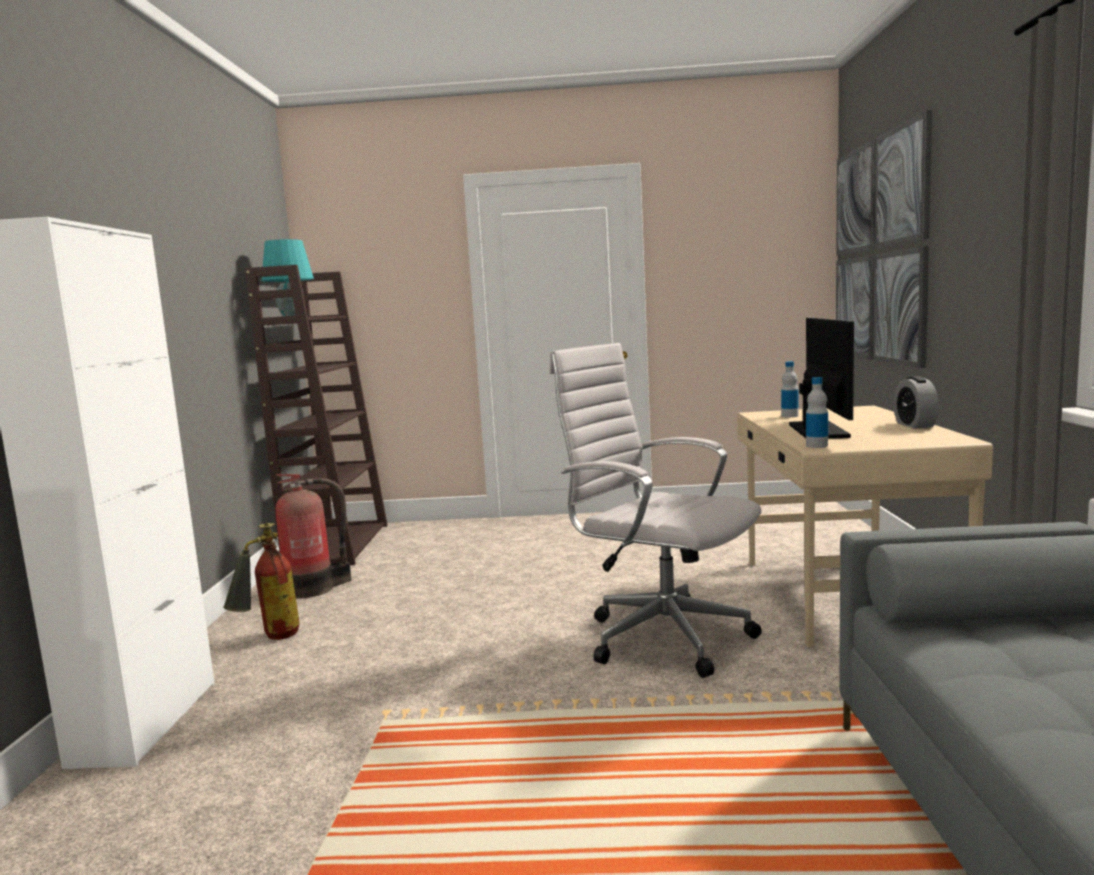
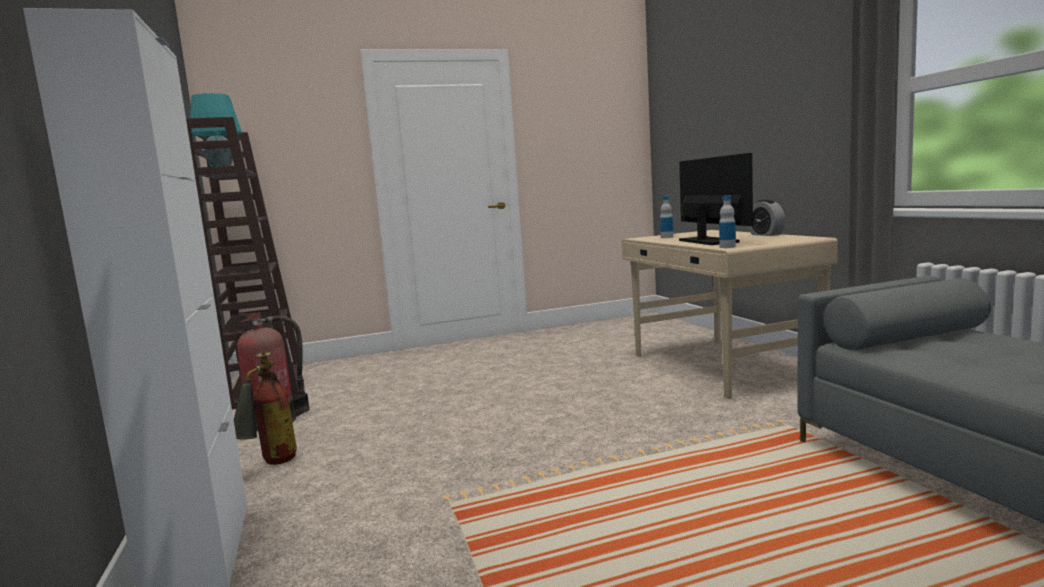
camera: 20 degrees left, 0 degrees up
white office chair [550,343,762,678] -> none
picture [836,110,932,368] -> none

